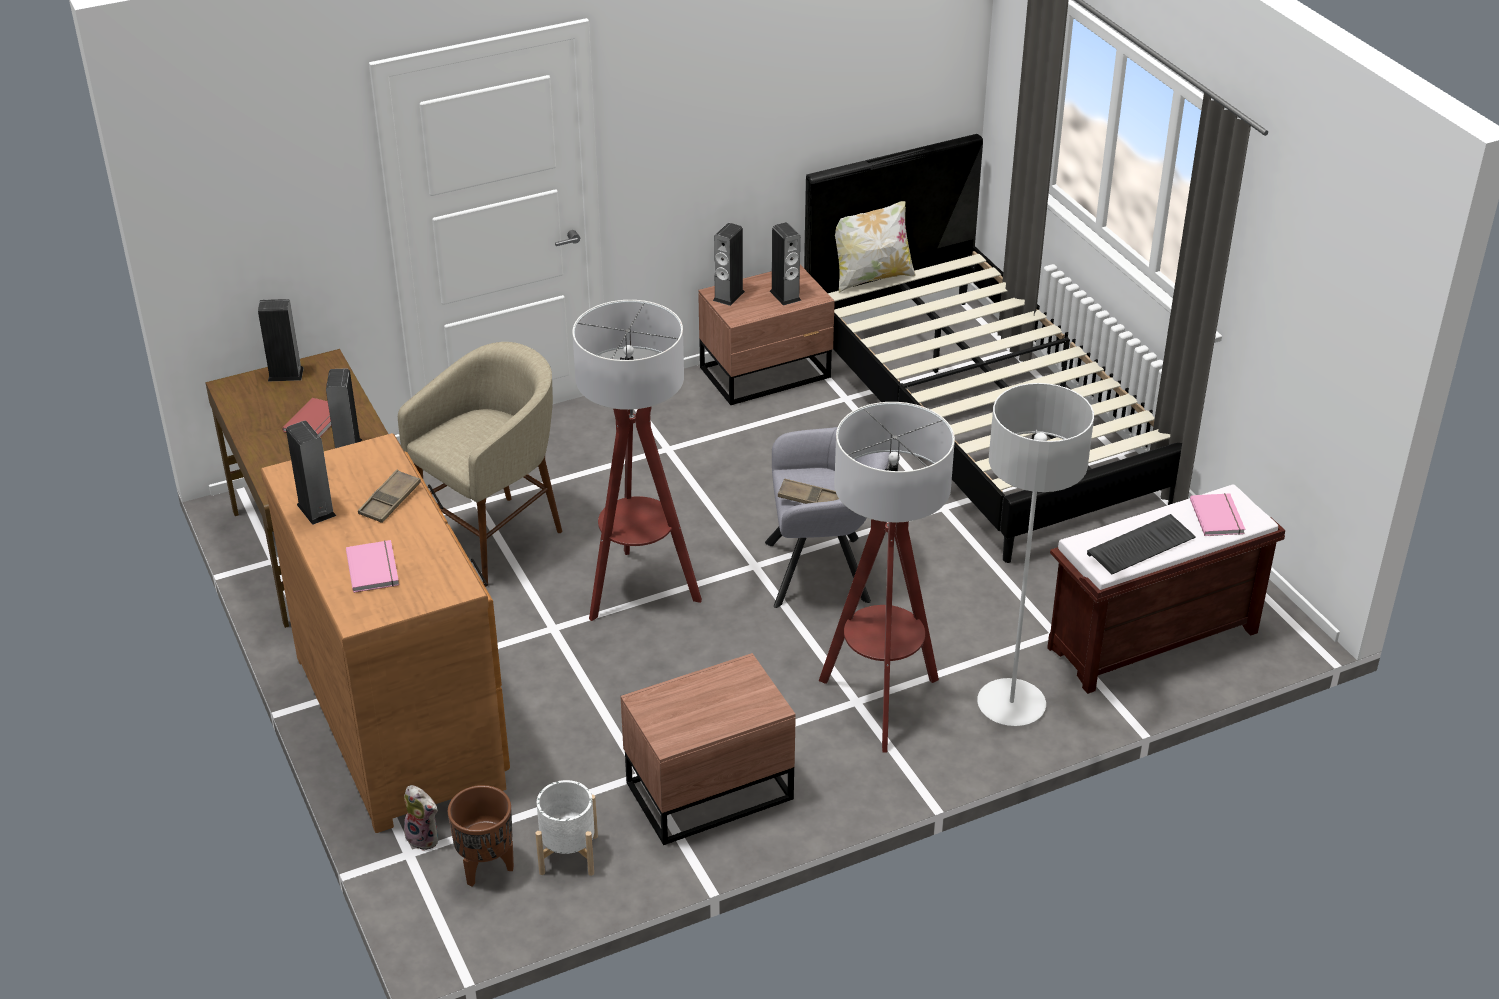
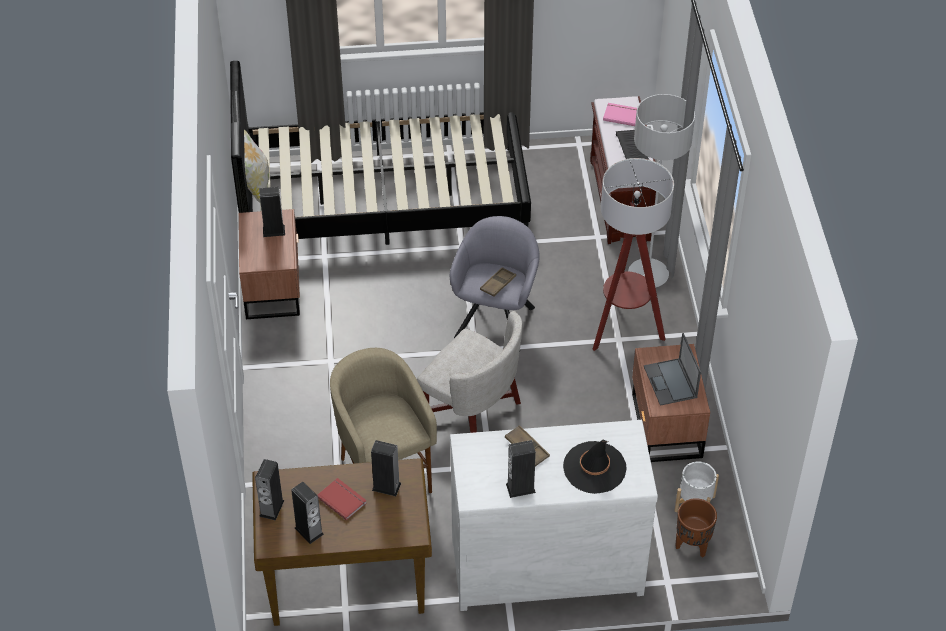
camera: 70 degrees left, 10 degrees up
brown dresser [261,433,510,833] -> white dresser [450,420,658,611]
pink book [346,540,399,593] -> black hat [563,440,627,494]
plush toy [404,785,439,851] -> none
floor lamp [573,300,702,621] -> white armchair [417,311,523,433]
speaker [713,223,745,306] -> speaker moved to [291,482,324,544]
none -> laptop [644,333,701,406]

